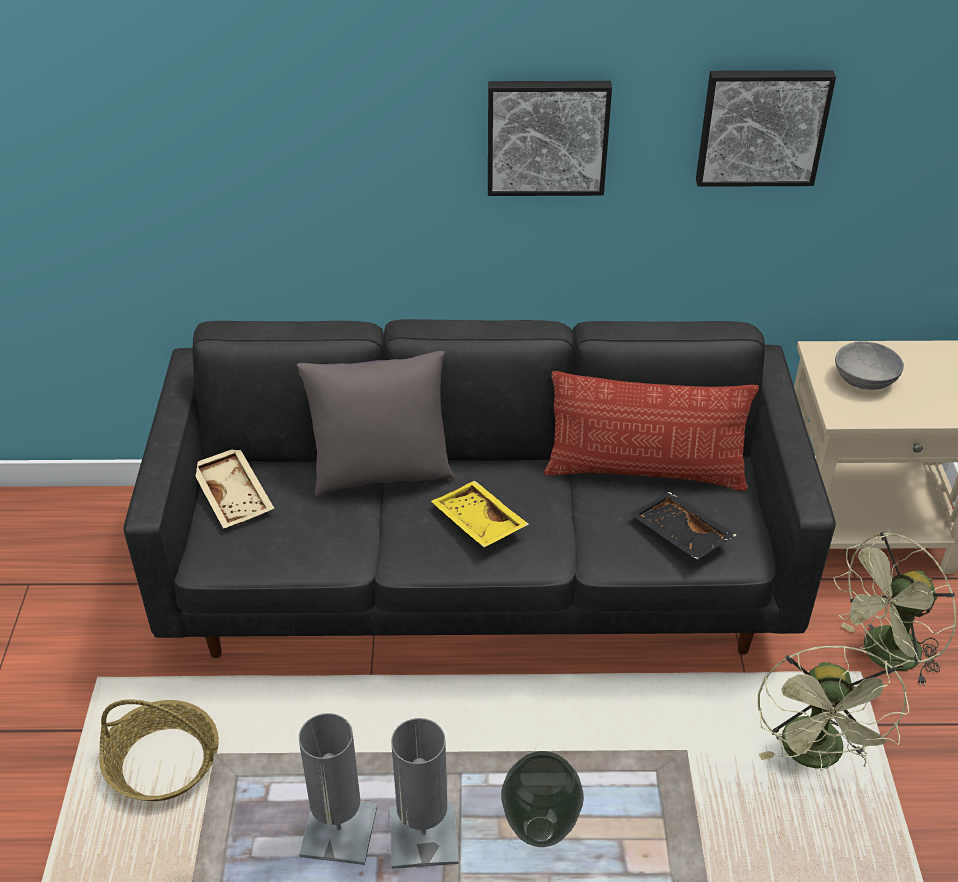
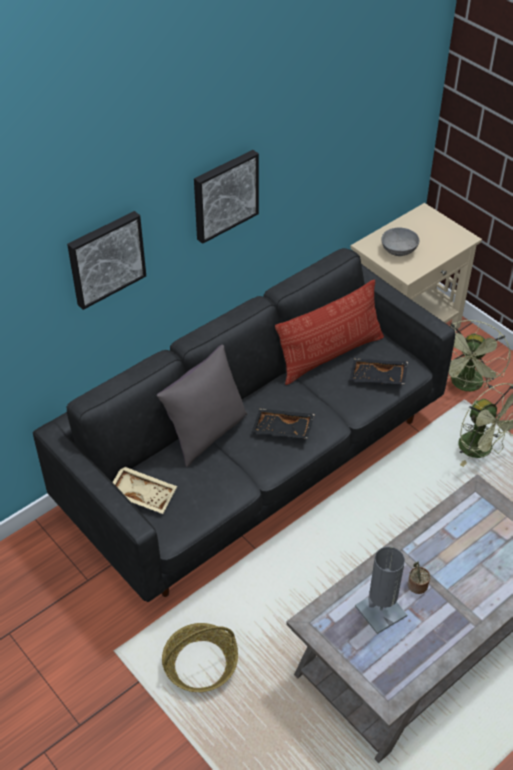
camera: 40 degrees left, 5 degrees up
grey table lamp [390,718,459,869] -> potted plant [408,561,430,594]
yellow tray [431,481,529,547] -> black tray [252,409,315,439]
vase [501,751,584,847] -> none
picture [696,70,836,187] -> picture moved to [67,211,146,310]

